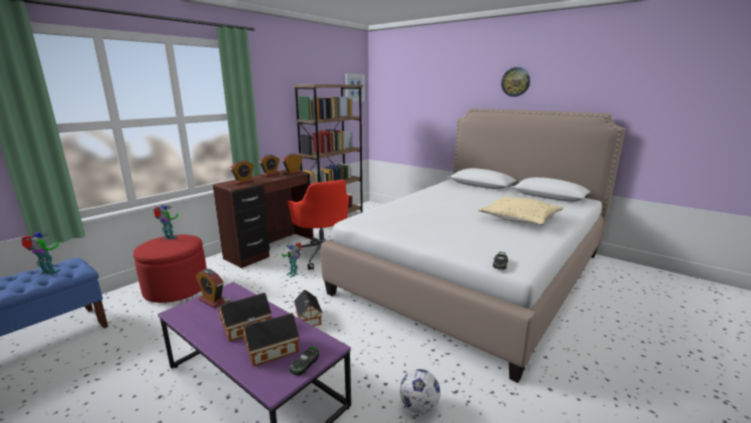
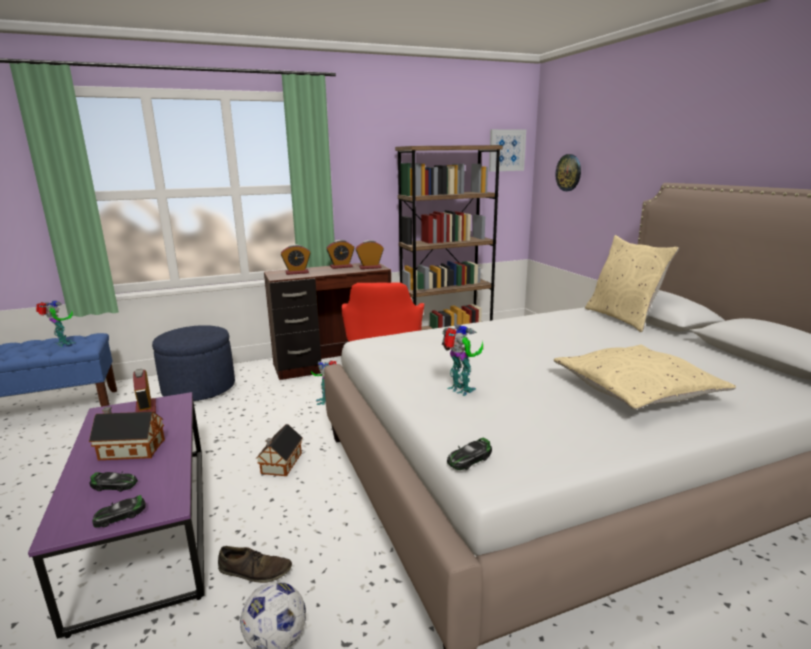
camera: 30 degrees right, 0 degrees up
red ottoman [133,234,207,303] -> blue ottoman [152,325,235,401]
toy robot [154,205,179,240] -> toy robot moved to [442,324,483,396]
toy house [243,313,299,367] -> toy car [89,471,138,492]
wall clock [501,67,530,97] -> wall clock moved to [556,154,581,191]
none -> brown shoe [218,546,292,583]
none -> beige pillow [585,235,679,332]

